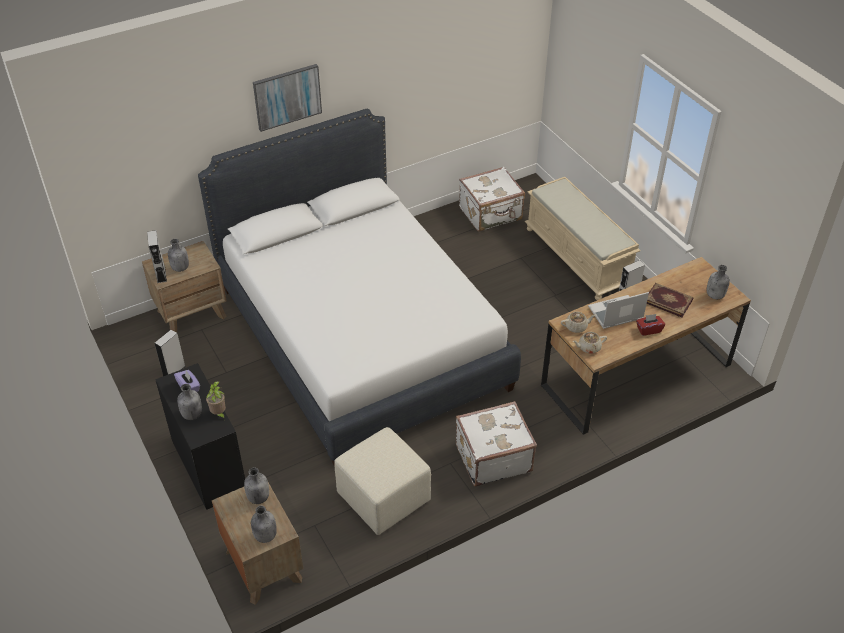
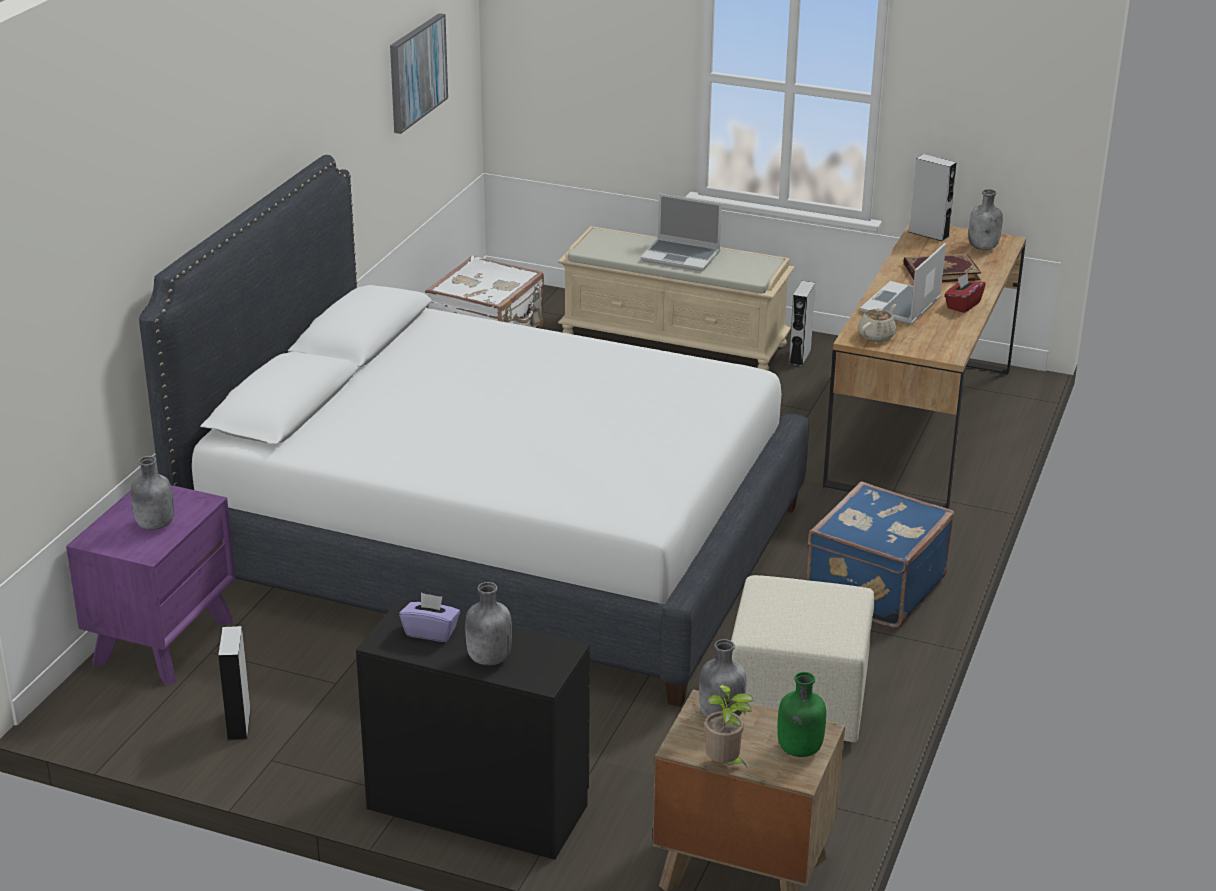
camera: 40 degrees left, 15 degrees down
brown nightstand [142,241,227,333] -> purple nightstand [66,485,235,686]
grey speaker [147,230,167,283] -> grey speaker moved to [909,154,956,242]
potted plant [206,381,226,420] -> potted plant moved to [705,685,754,767]
grey bottle [251,506,277,543] -> green bottle [777,672,826,757]
picture [253,64,322,132] -> picture moved to [390,13,448,134]
white suitcase [456,401,537,486] -> blue suitcase [807,482,954,628]
beige teapot [573,332,607,354] -> none
none -> laptop [641,194,722,271]

